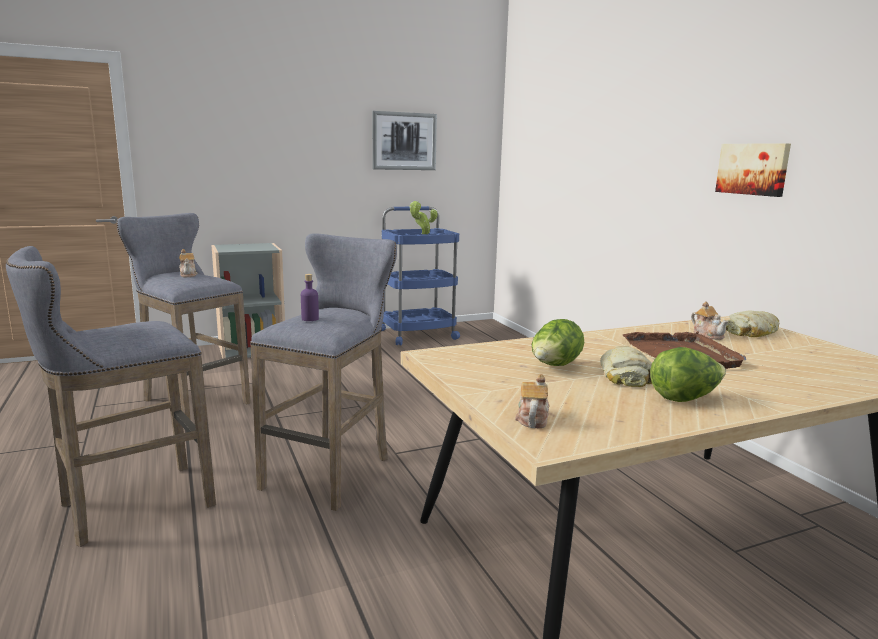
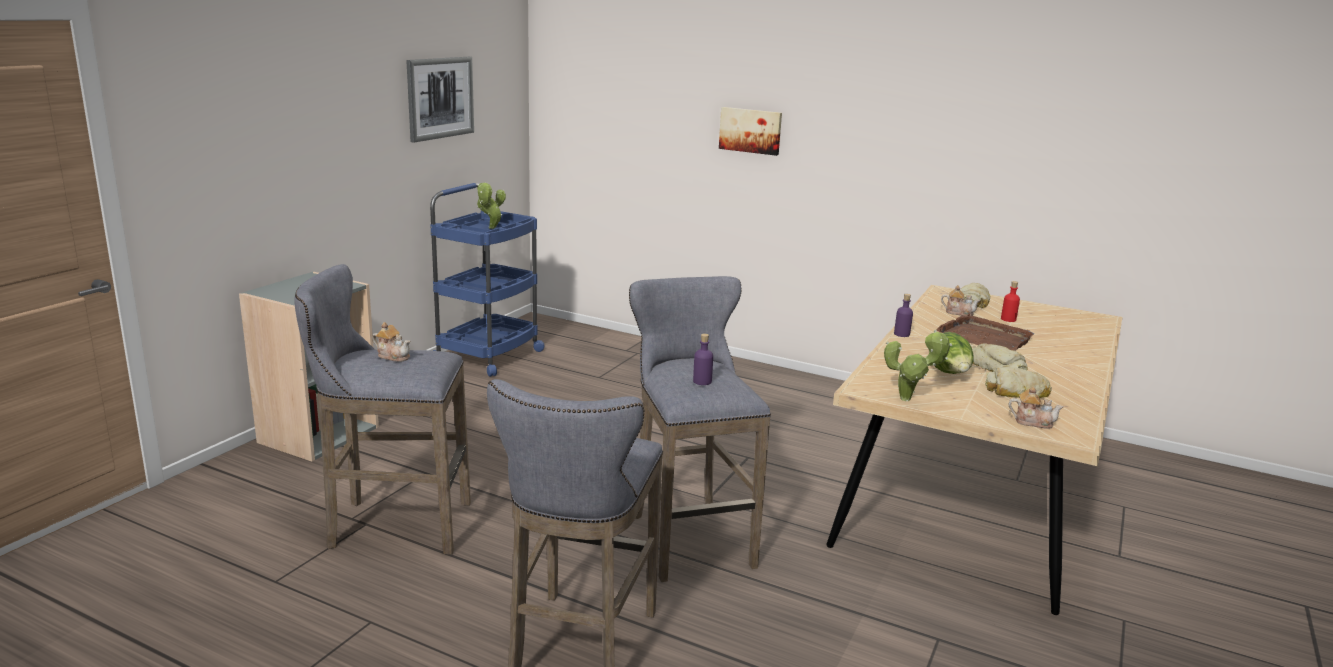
camera: 40 degrees left, 5 degrees up
teapot [515,374,549,428] -> teapot turned 135 degrees clockwise [1009,387,1063,429]
lettuce [650,347,726,402] -> none
picture [715,143,791,197] -> picture moved to [719,107,782,156]
none -> potted plant [884,330,952,402]
none -> purple bottle [894,294,913,337]
none -> bread [985,367,1052,398]
none -> red bottle [1001,281,1020,322]

